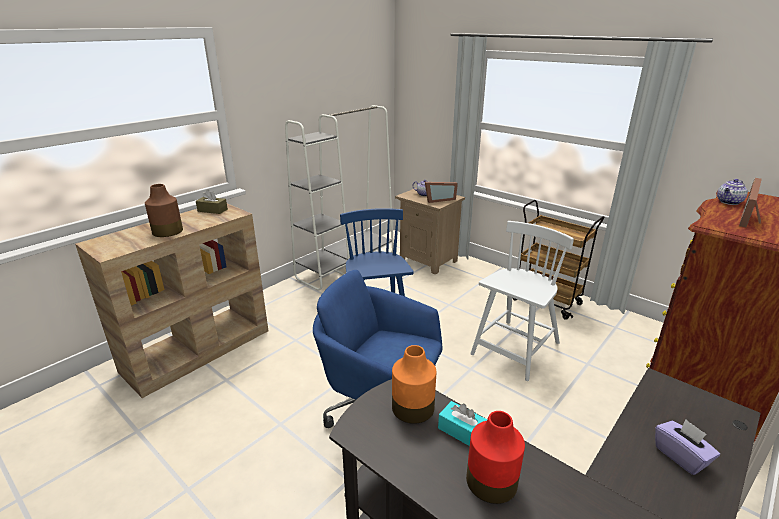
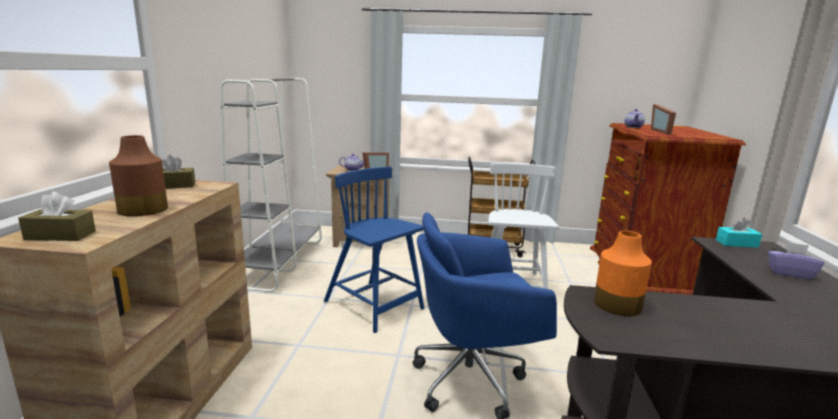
camera: 35 degrees left, 10 degrees down
turquoise tissue box [438,401,487,446] -> turquoise tissue box moved to [716,218,762,248]
red vase [466,411,525,504] -> none
none -> brown tissue box [18,192,96,241]

